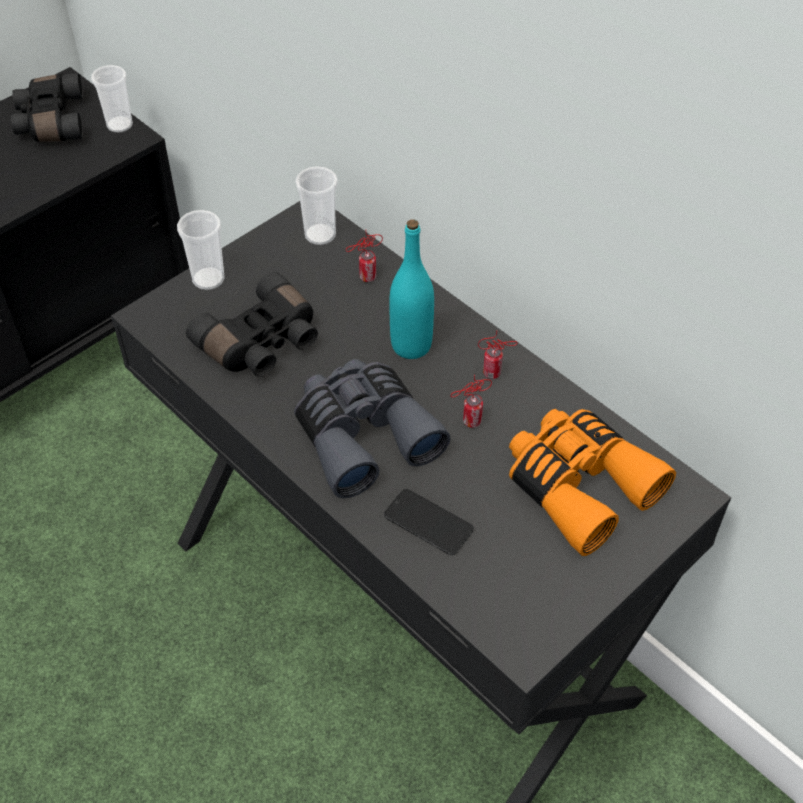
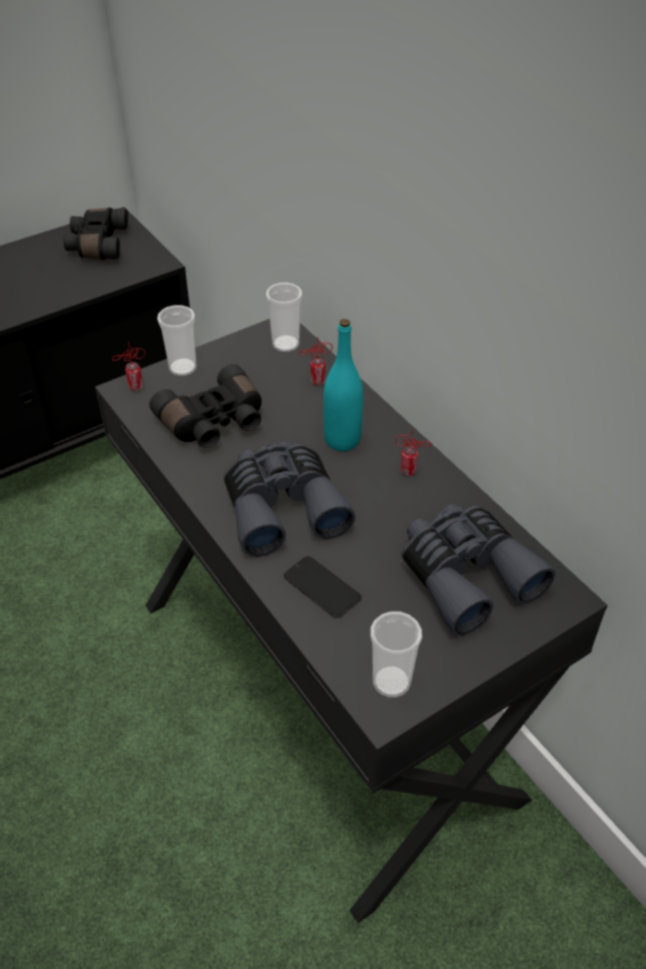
camera: 10 degrees right, 5 degrees down
cup [91,65,133,133] -> cup moved to [370,611,422,698]
can [450,375,492,428] -> can moved to [112,342,145,391]
orange binoculars [509,409,676,556] -> grey binoculars [401,504,556,636]

